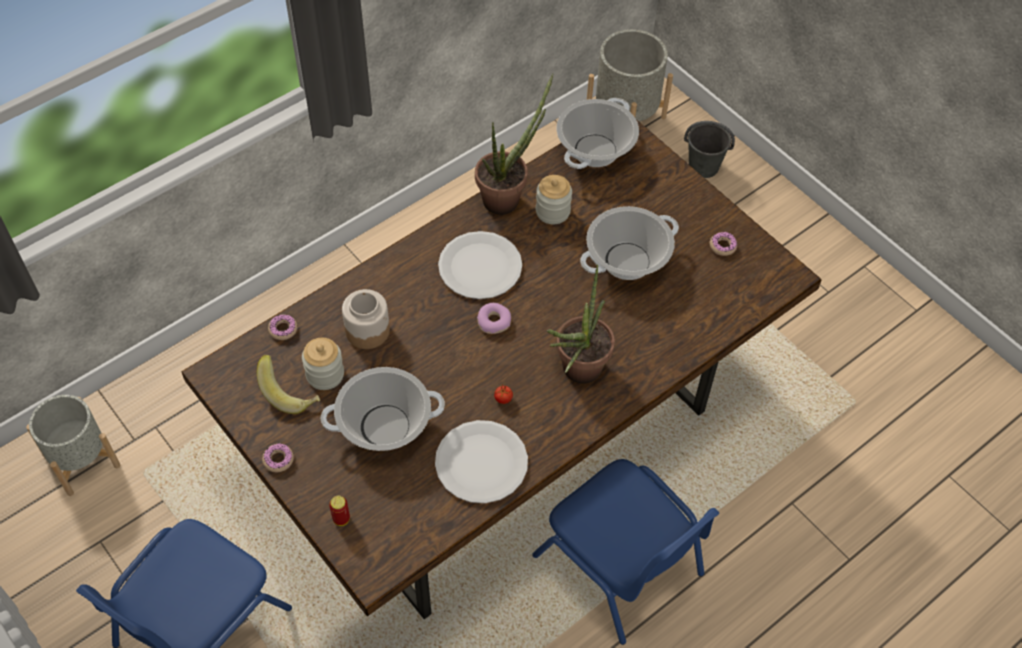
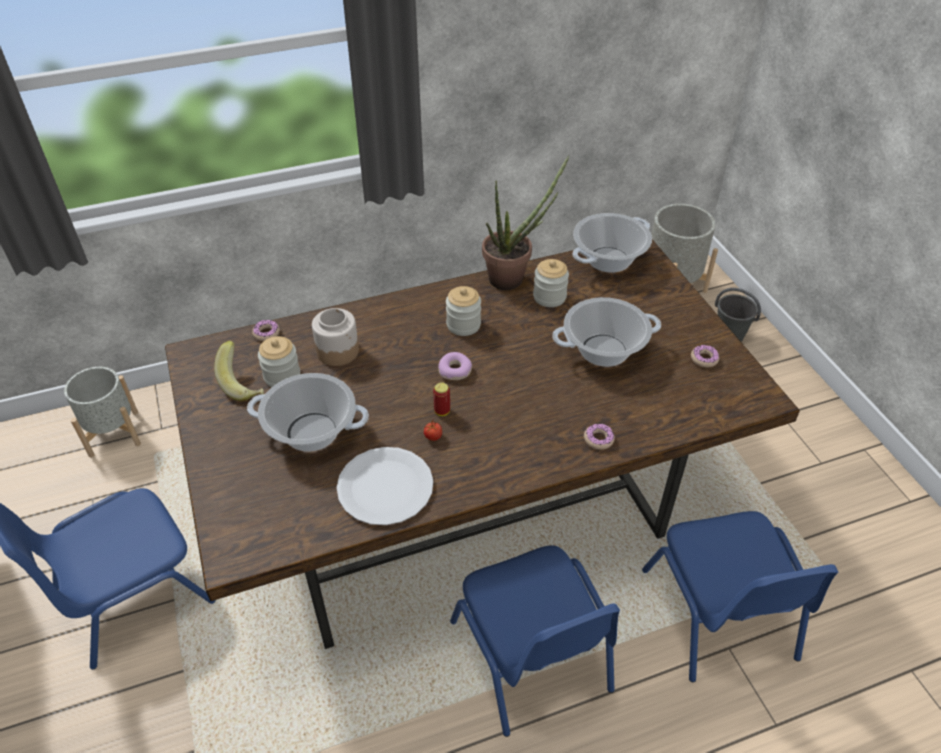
camera: 20 degrees right, 10 degrees down
donut [262,443,294,472] -> donut moved to [584,423,615,450]
can [329,495,350,526] -> can moved to [433,382,450,416]
white plate [438,231,522,299] -> jar [446,286,481,336]
potted plant [547,264,615,384] -> none
none -> blue chair [642,511,838,682]

